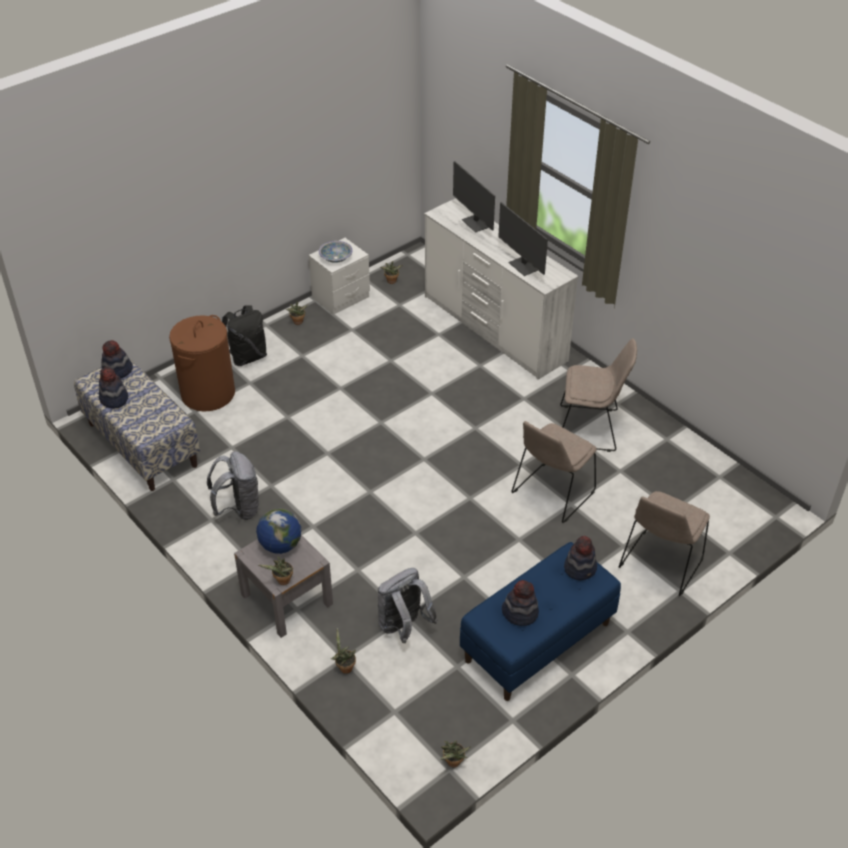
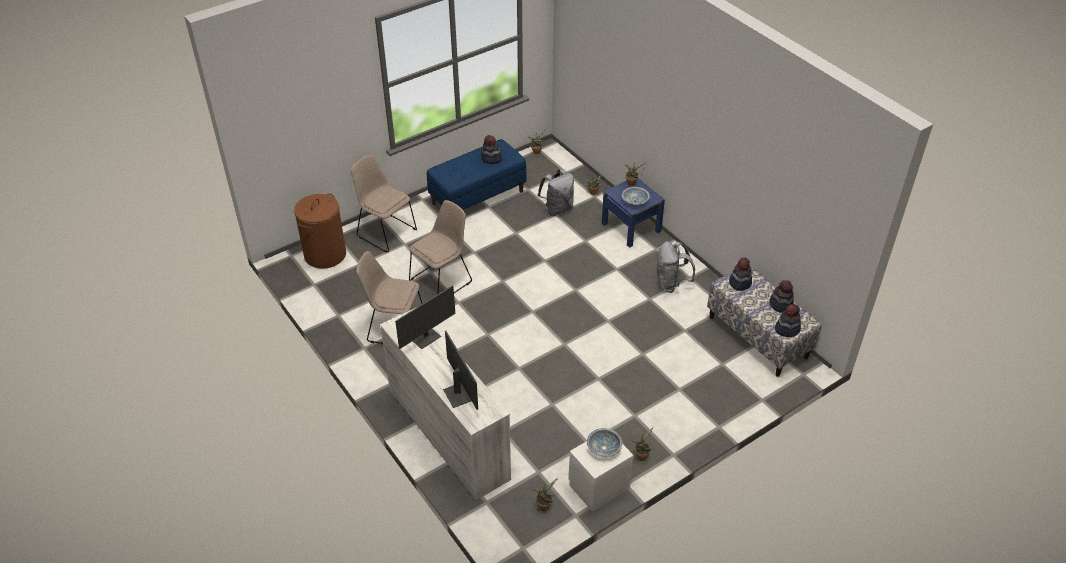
camera: 175 degrees left, 0 degrees up
brown laundry basket [169,315,235,411] -> brown laundry basket moved to [294,193,346,269]
black backpack [222,305,267,366] -> none
grey nightstand [234,535,333,638] -> blue nightstand [602,178,665,248]
globe [256,509,301,554] -> bowl [622,187,650,206]
monitor [498,202,548,276] -> monitor turned 75 degrees clockwise [395,285,455,349]
hat [564,536,597,580] -> hat moved to [729,257,752,291]
beige chair [619,491,710,596] -> beige chair turned 90 degrees counterclockwise [351,155,417,252]

